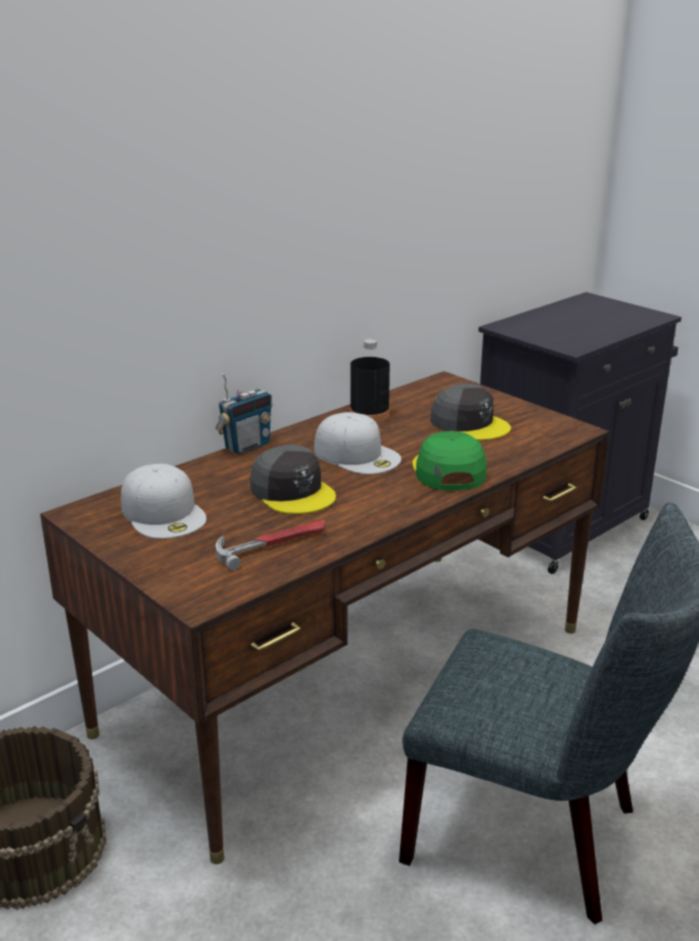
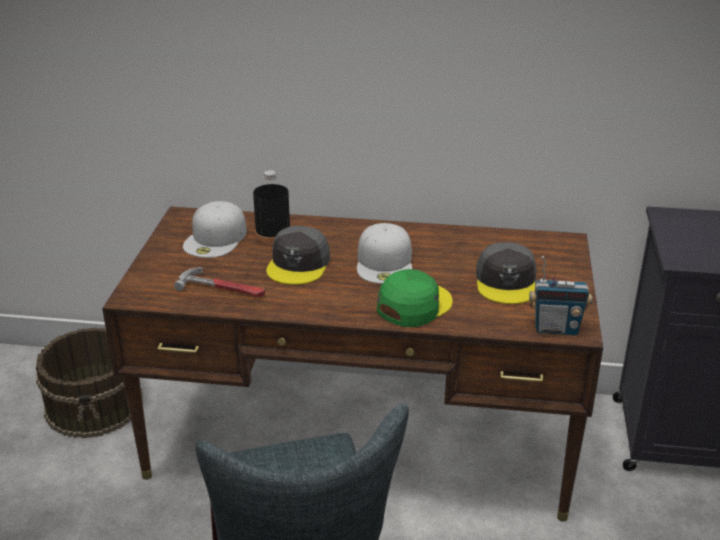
camera: 50 degrees right, 5 degrees up
radio [215,373,273,455] -> radio moved to [529,256,592,335]
black bottle [350,339,390,422] -> black bottle moved to [253,170,290,244]

